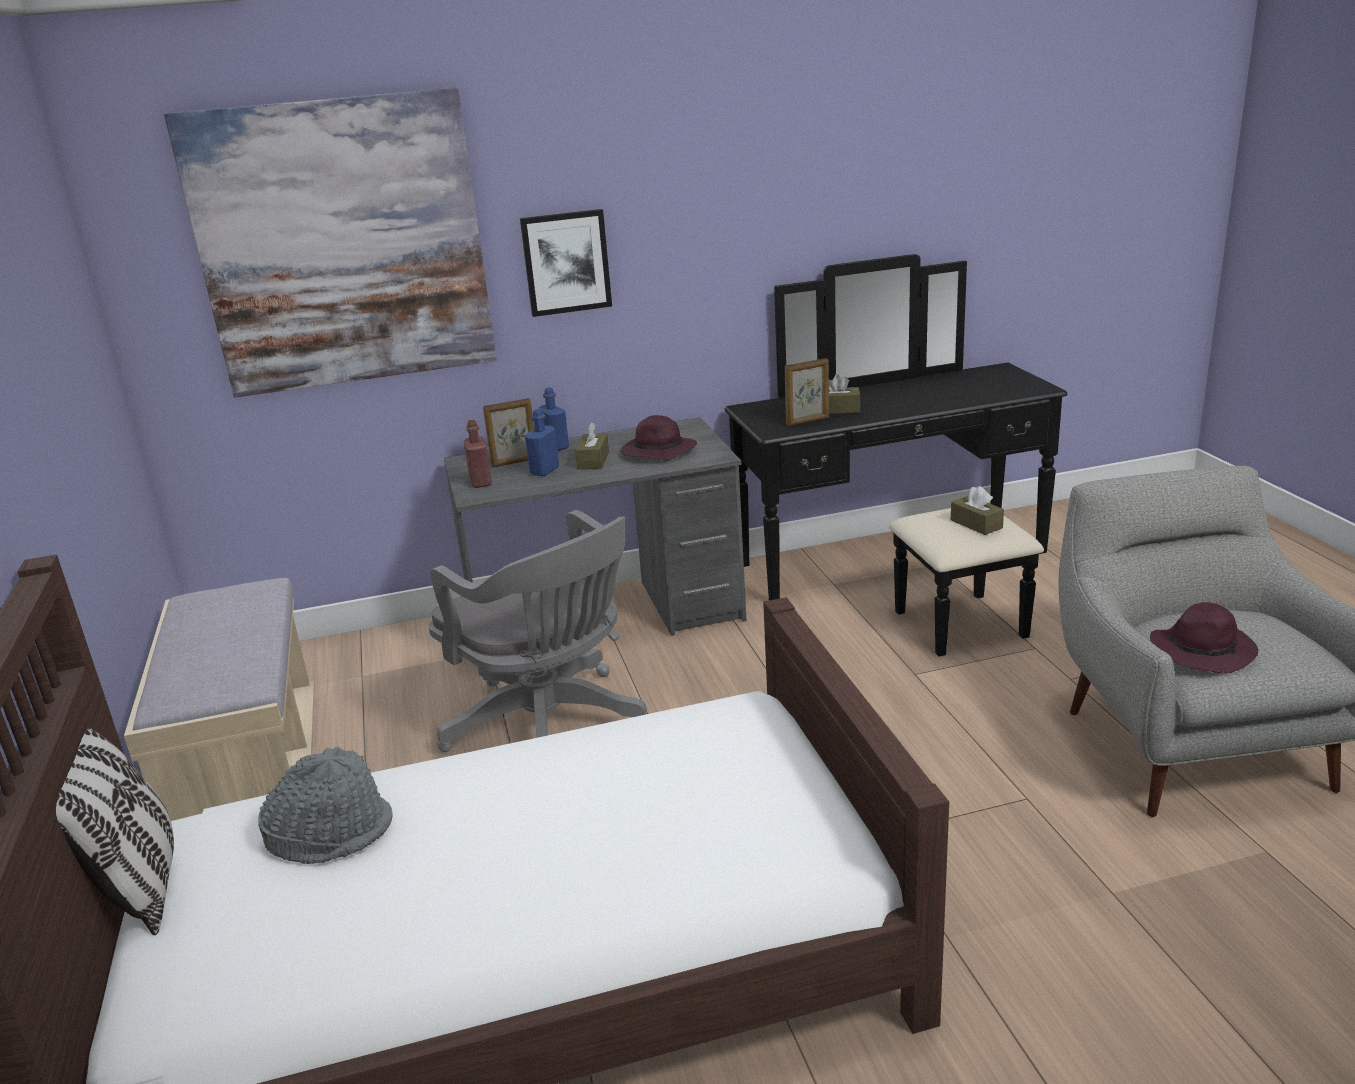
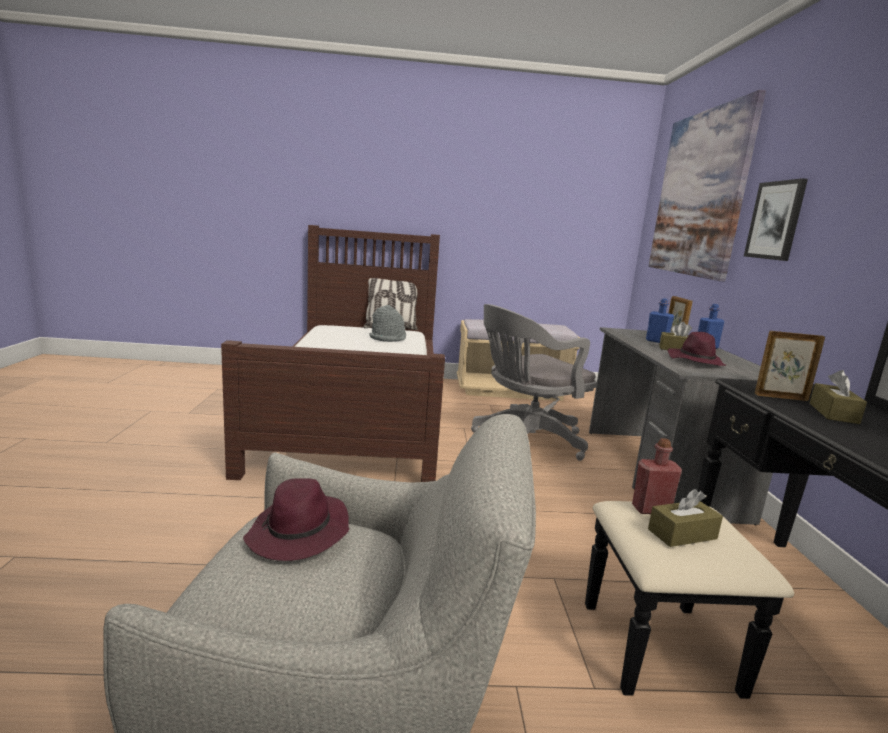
camera: 100 degrees right, 10 degrees down
red bottle [464,420,492,488] -> red bottle moved to [632,438,682,514]
picture frame [785,358,829,426] -> picture frame turned 105 degrees clockwise [755,331,825,401]

